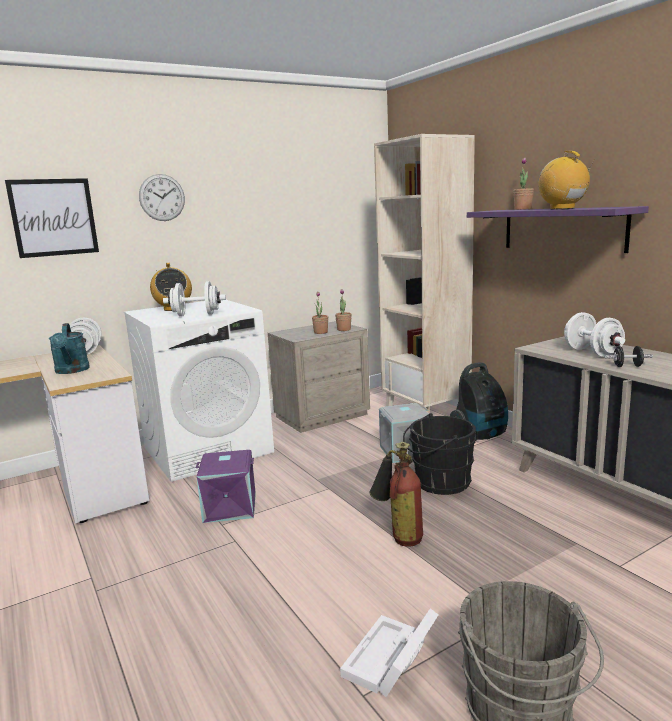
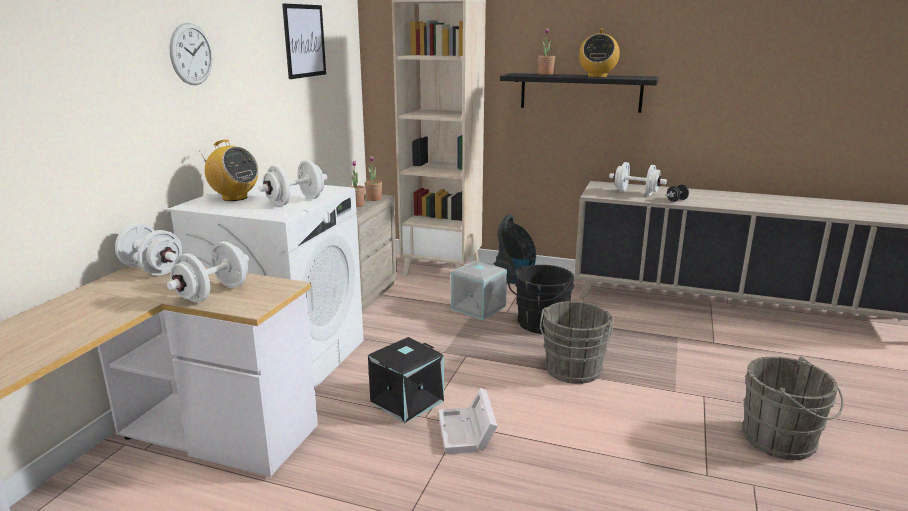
camera: 40 degrees left, 5 degrees up
picture [5,178,99,258] -> picture moved to [282,3,326,79]
turquoise watering can [49,323,90,374] -> white dumbbell [167,241,249,303]
purple storage box [196,450,256,523] -> black storage box [368,337,444,423]
white storage box [340,608,438,697] -> white storage box moved to [439,388,498,454]
fire extinguisher [369,442,423,547] -> grey bucket [540,301,614,384]
purple shelf [467,206,649,253] -> black shelf [500,73,659,113]
radio [538,151,595,210] -> radio turned 105 degrees counterclockwise [579,29,620,78]

